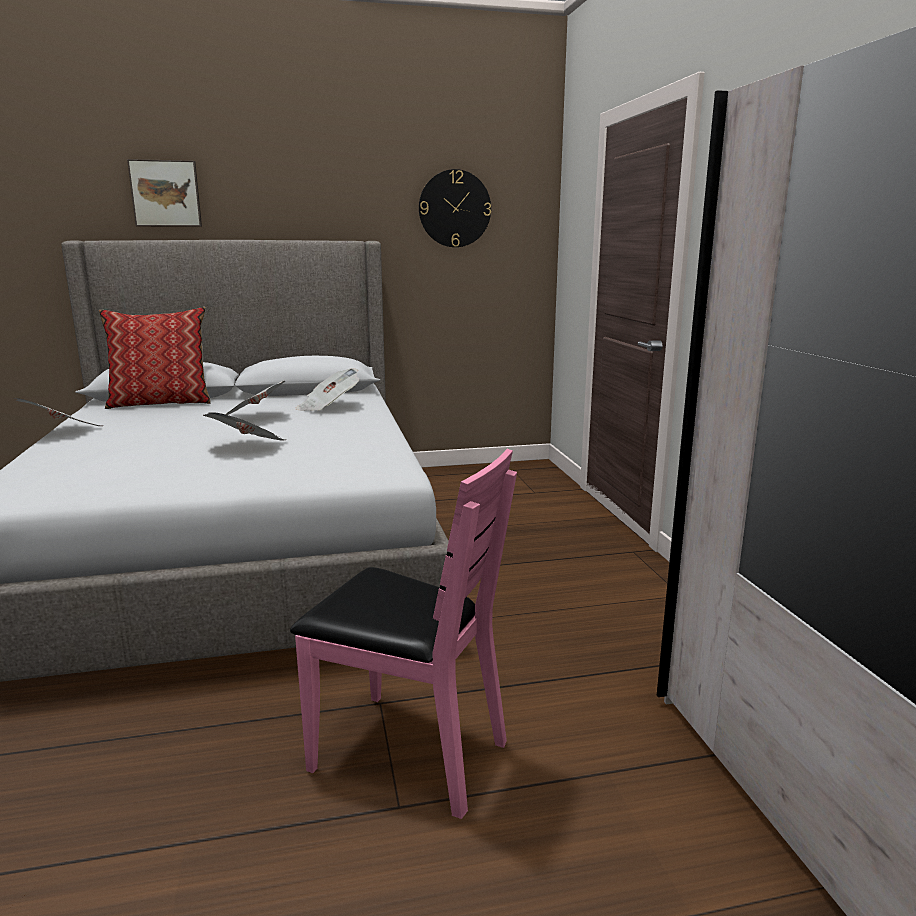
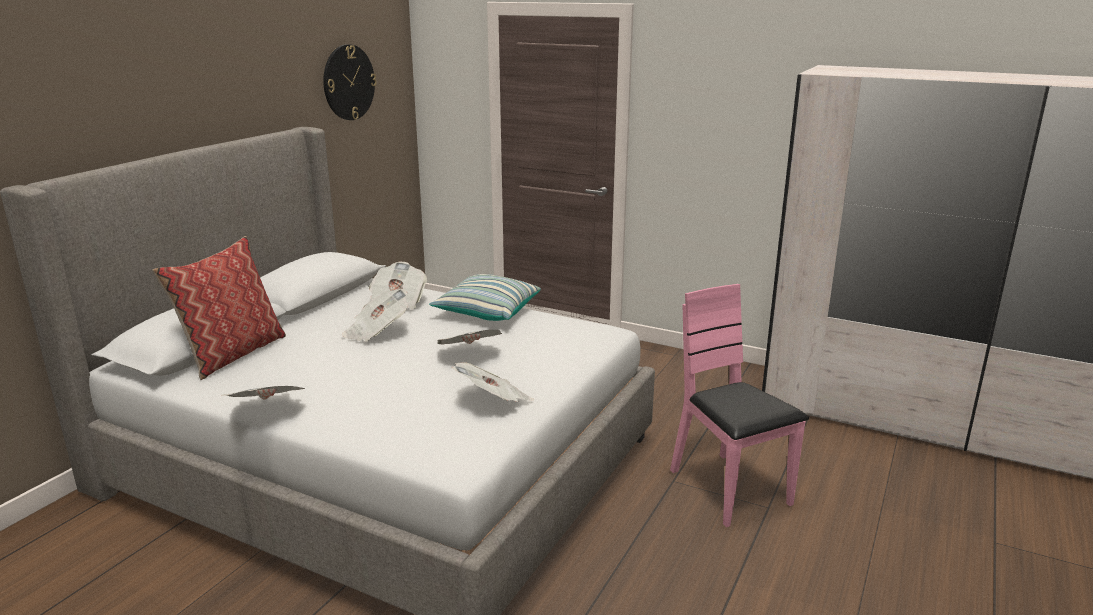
camera: 50 degrees left, 5 degrees up
picture [127,159,202,227] -> none
pink chair [290,449,517,819] -> pink chair turned 90 degrees counterclockwise [670,284,809,527]
none -> pillow [429,274,541,321]
none -> newspaper [451,362,535,402]

